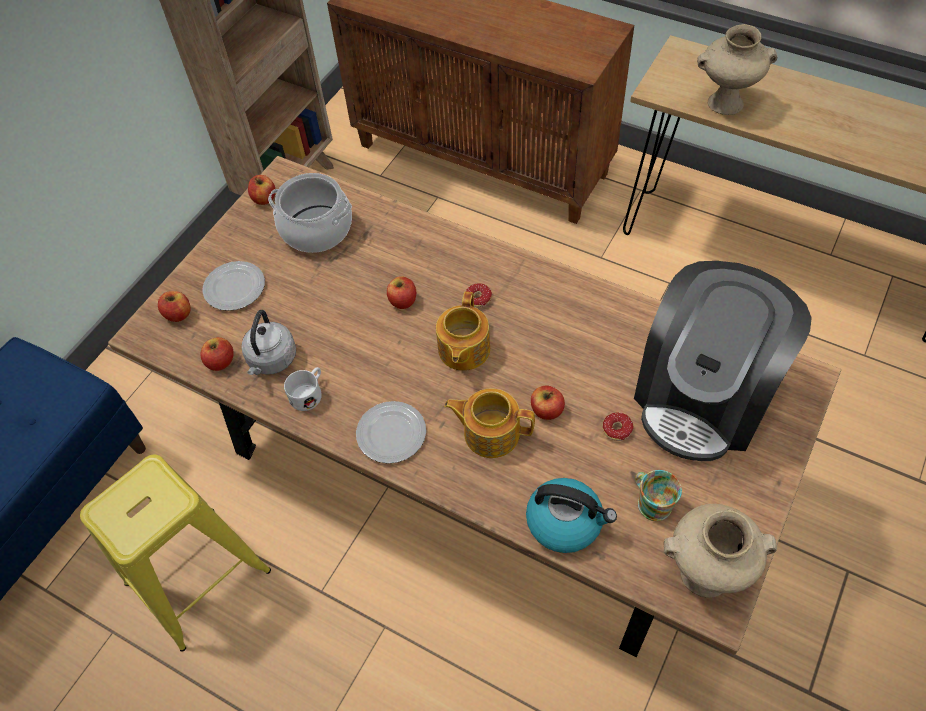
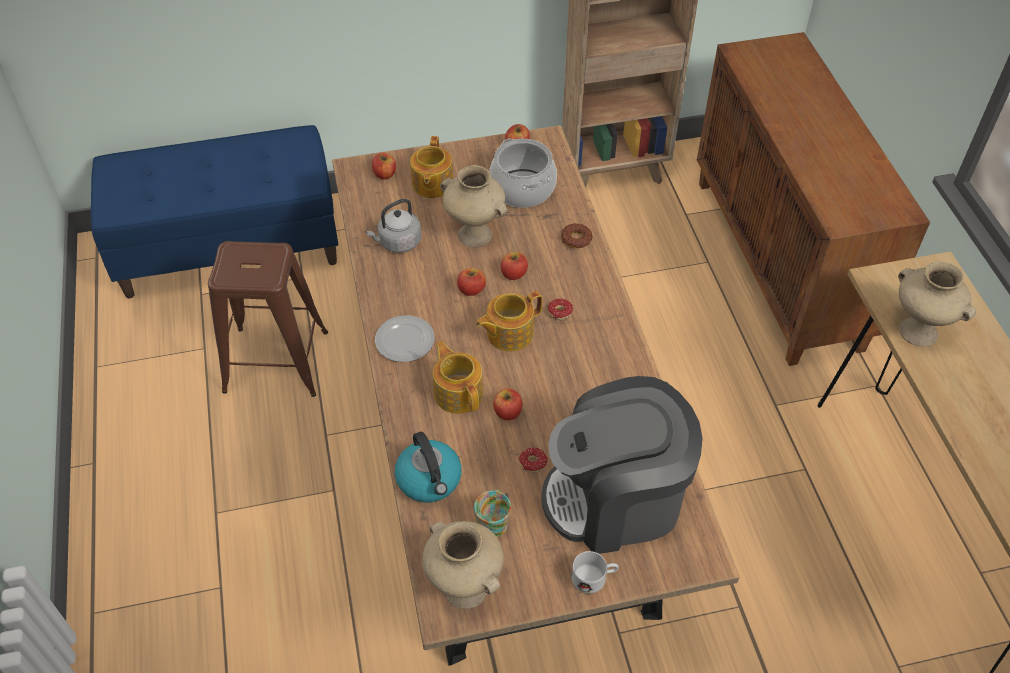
camera: 45 degrees right, 5 degrees down
yellow stool [80,454,271,652] -> brown stool [208,241,328,397]
apple [200,337,234,371] -> apple moved to [457,268,486,296]
plate [202,261,265,311] -> teapot [410,136,453,198]
white mug [284,367,322,411] -> white mug moved to [571,551,619,594]
none -> beige vase [440,165,507,248]
none -> donut [561,223,593,248]

